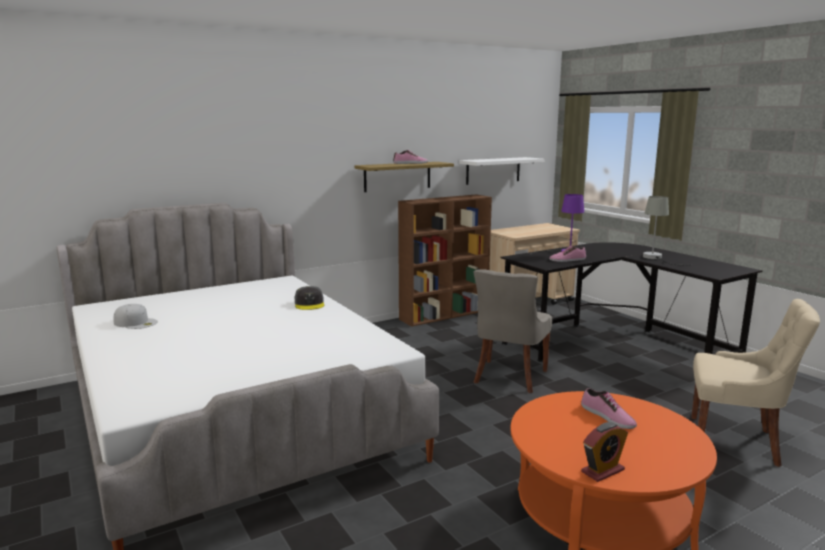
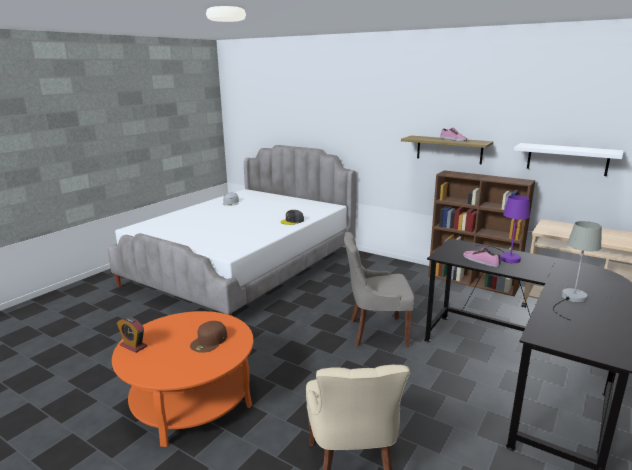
camera: 65 degrees right, 5 degrees up
shoe [581,388,637,429] -> brown cap [190,321,227,353]

